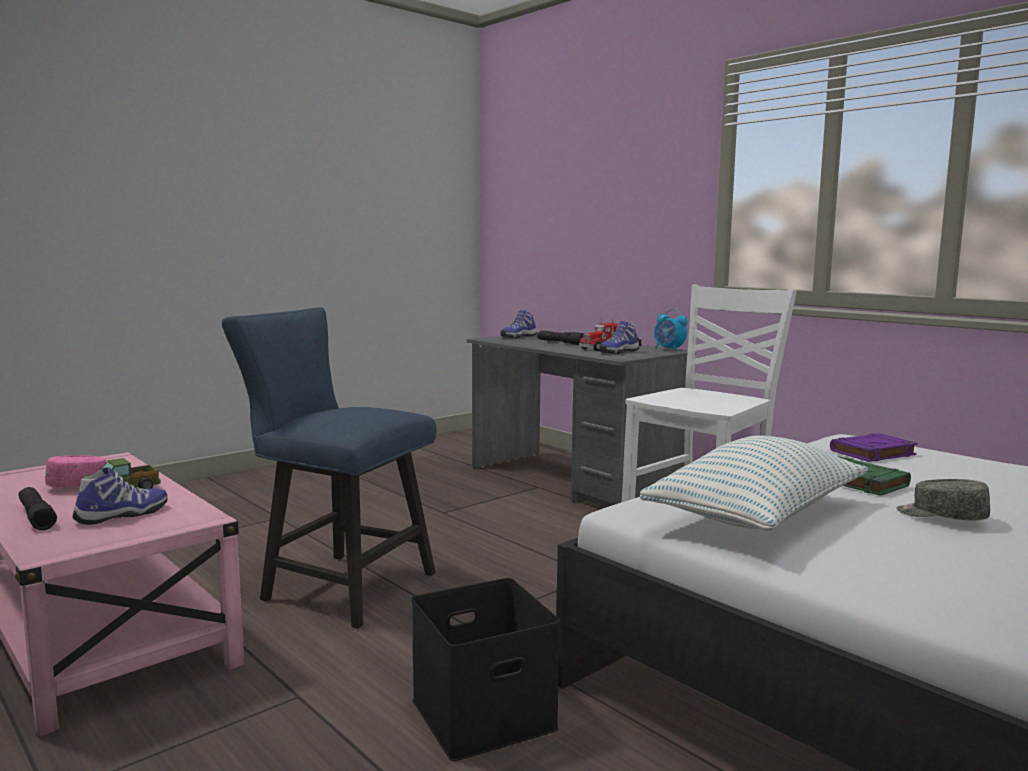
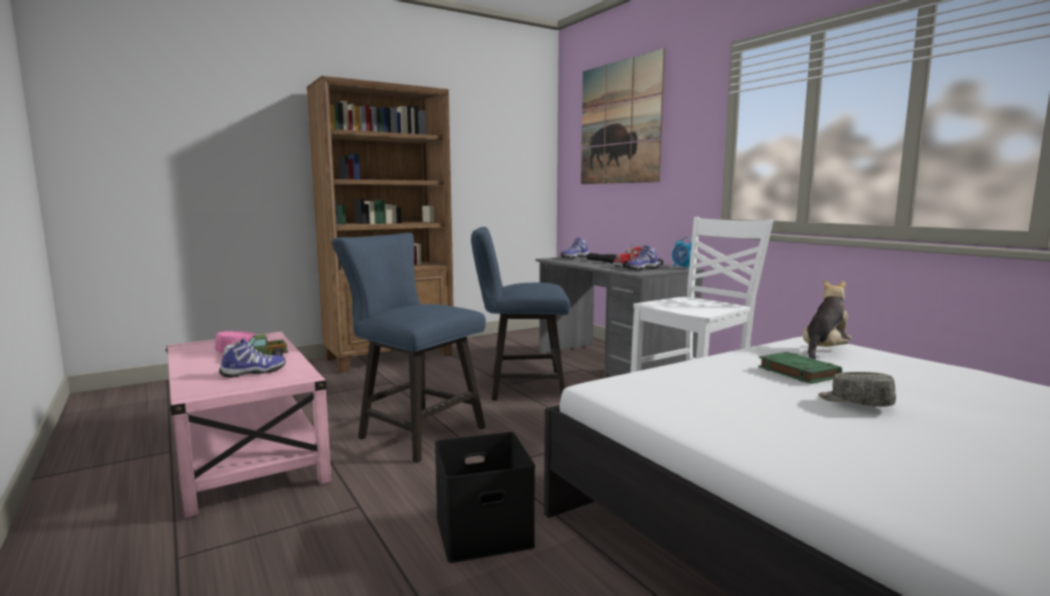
camera: 10 degrees right, 0 degrees up
black flashlight [19,487,57,530] -> none
pillow [640,435,868,530] -> none
purple book [830,433,918,462] -> plush toy [803,279,852,360]
none -> brown bookcase [307,76,454,373]
none -> blue chair [471,227,570,400]
none -> picture [581,48,665,184]

